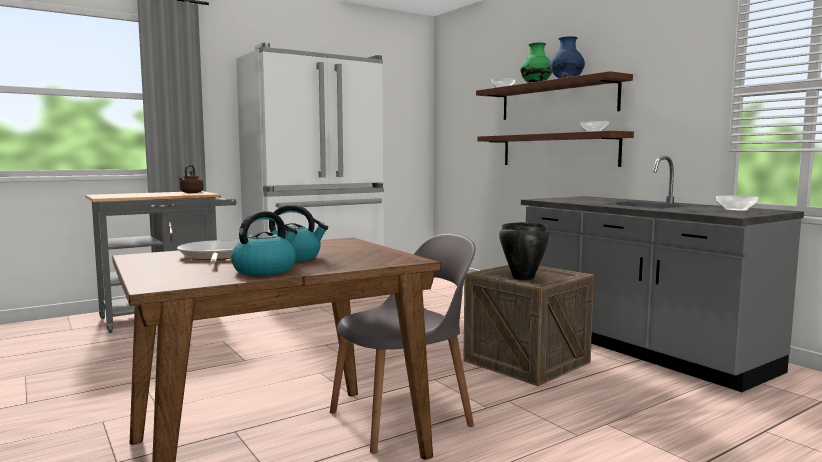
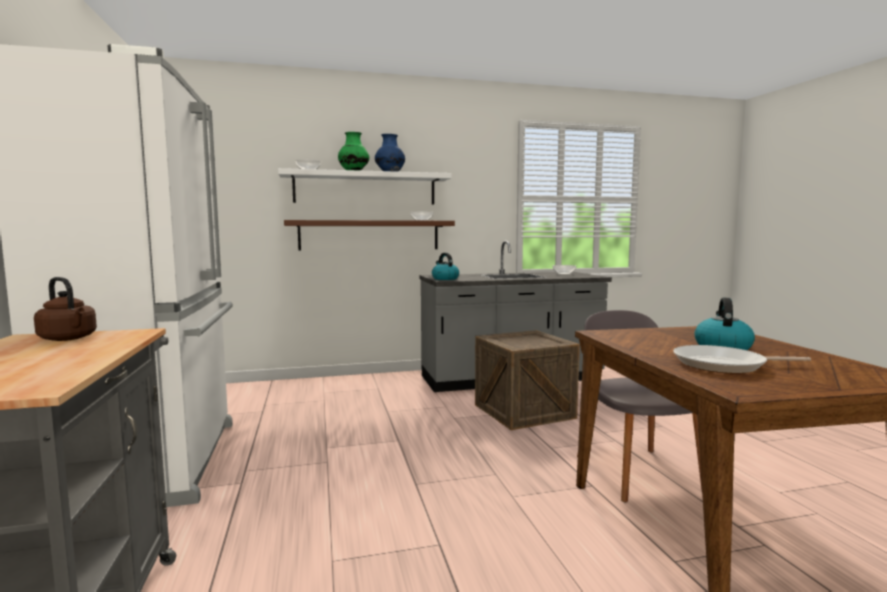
camera: 70 degrees left, 0 degrees up
kettle [231,211,297,276] -> kettle moved to [432,253,459,280]
brown shelf [476,71,633,120] -> white shelf [278,168,452,204]
black cooking pot [499,222,550,280] -> none

